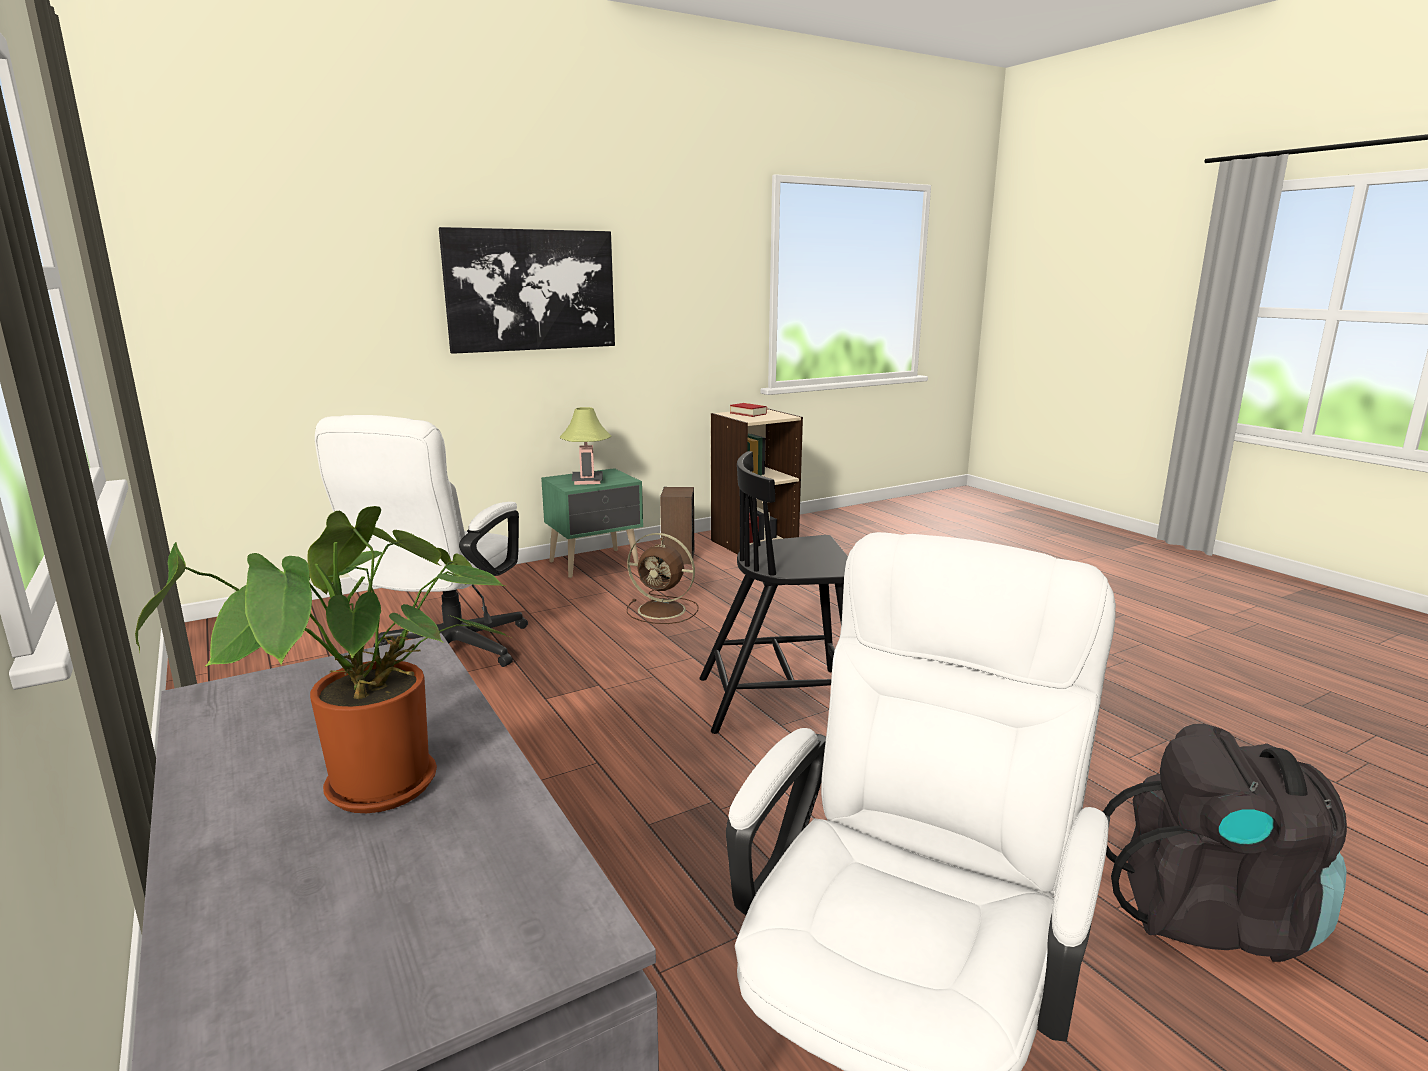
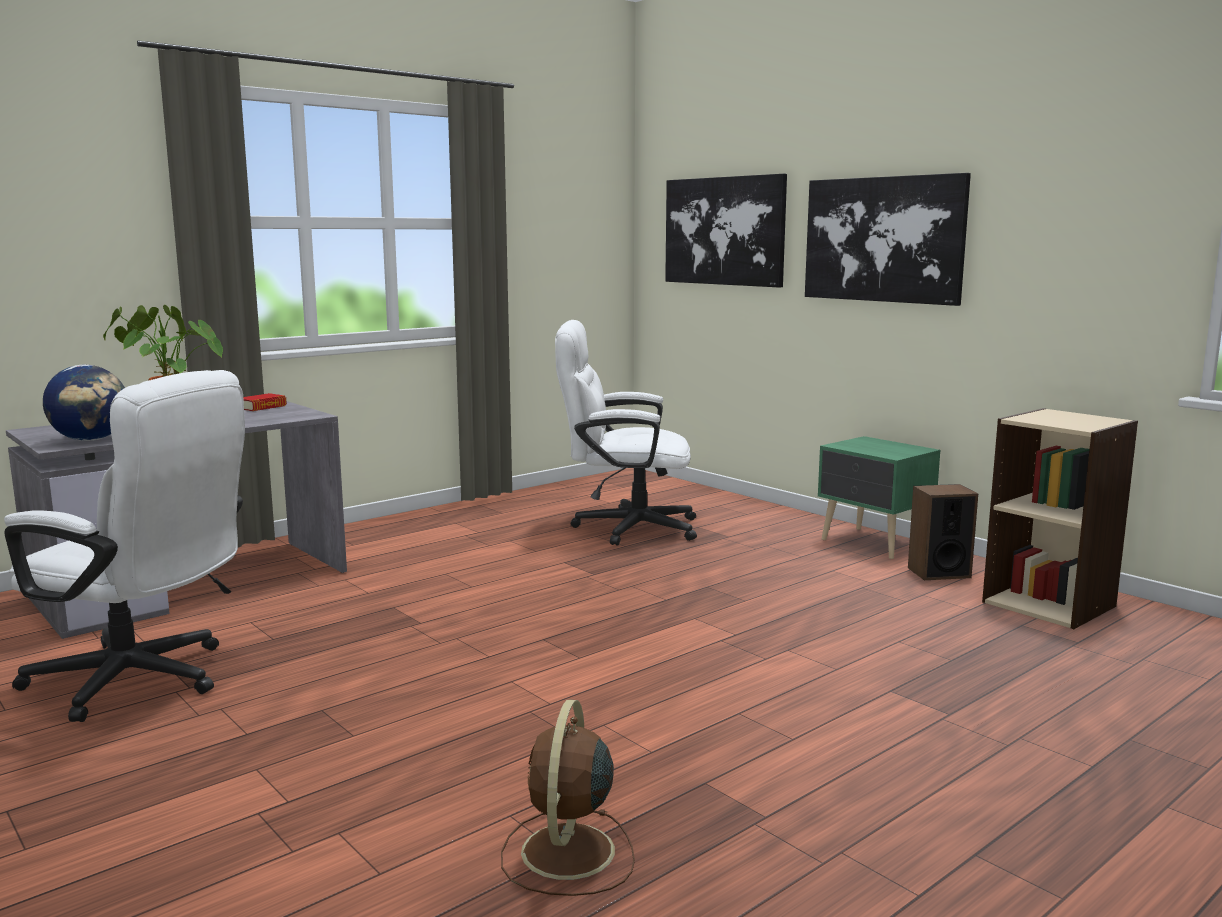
camera: 80 degrees right, 5 degrees down
table lamp [559,407,611,485] -> none
brown fan [627,533,699,624] -> brown fan moved to [501,699,635,896]
black chair [700,451,848,734] -> none
book [730,403,767,417] -> book moved to [243,393,287,411]
black backpack [1103,724,1347,962] -> none
none -> globe [43,365,125,441]
none -> picture [665,174,787,288]

